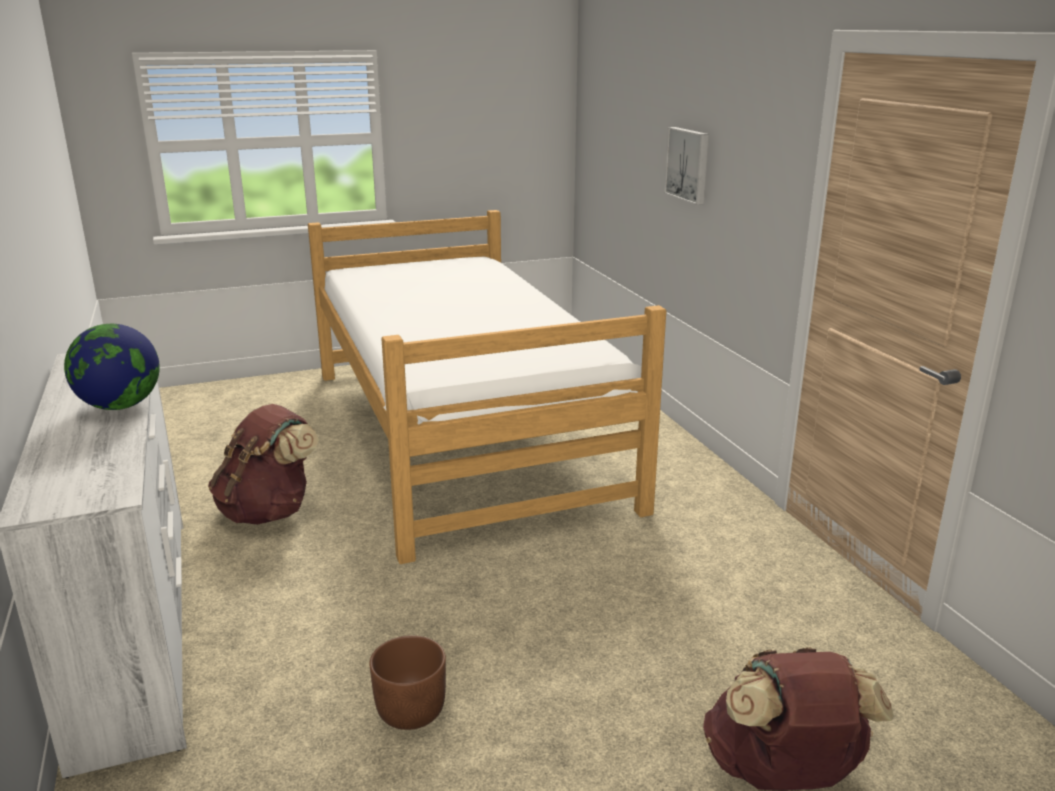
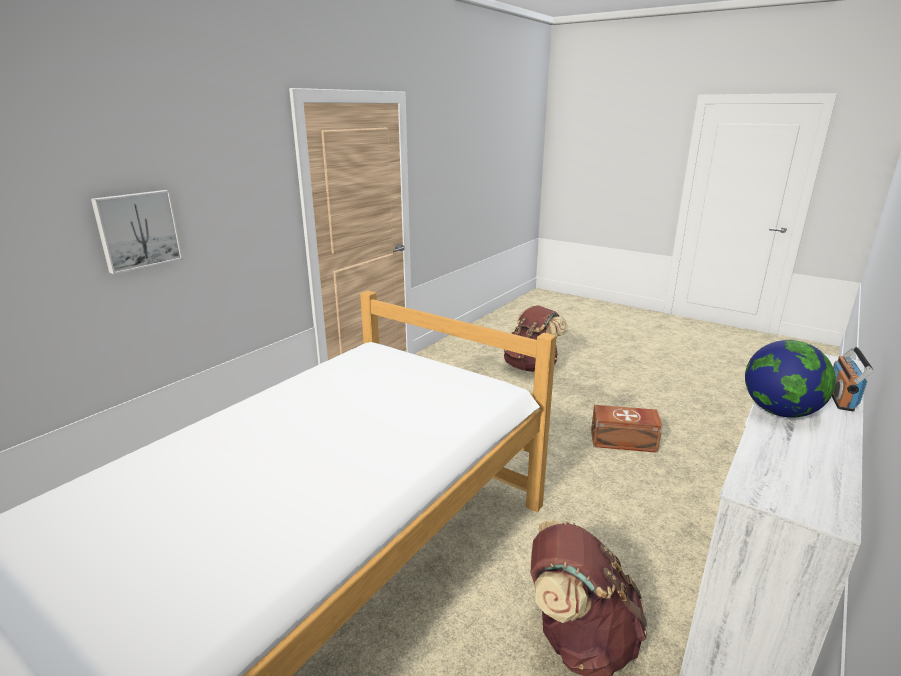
camera: 125 degrees left, 0 degrees up
brown planter [369,635,446,730] -> brown storage box [591,405,663,453]
none -> radio [832,346,874,412]

